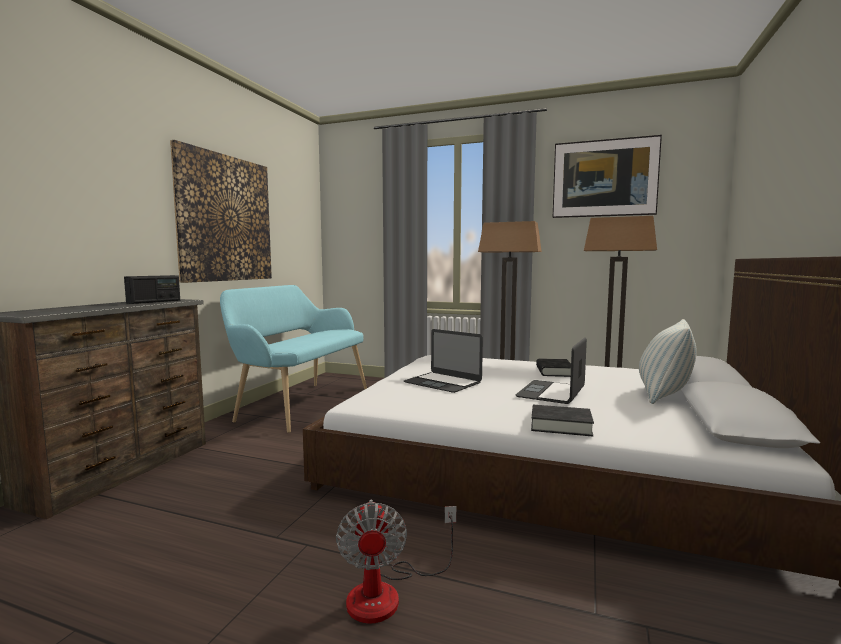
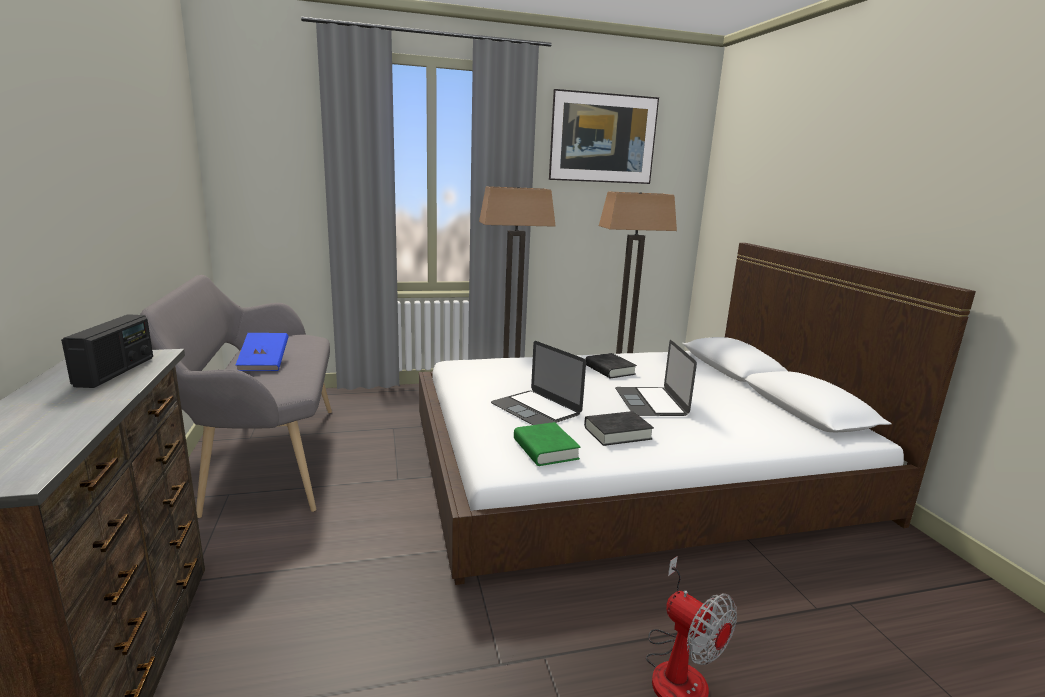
camera: 35 degrees left, 10 degrees up
picture [170,140,272,283] -> none
turquoise bench [220,285,367,433] -> grey bench [140,275,332,518]
laptop [404,329,483,393] -> laptop turned 45 degrees clockwise [491,341,586,425]
black book [531,405,594,437] -> black book moved to [584,411,654,446]
pillow [639,319,697,404] -> none
none -> blue book [236,333,289,371]
none -> green book [514,422,581,466]

